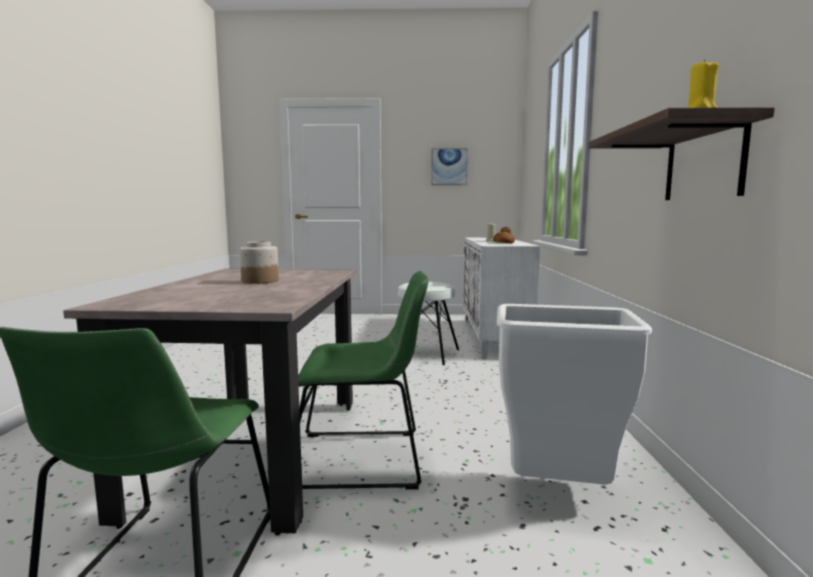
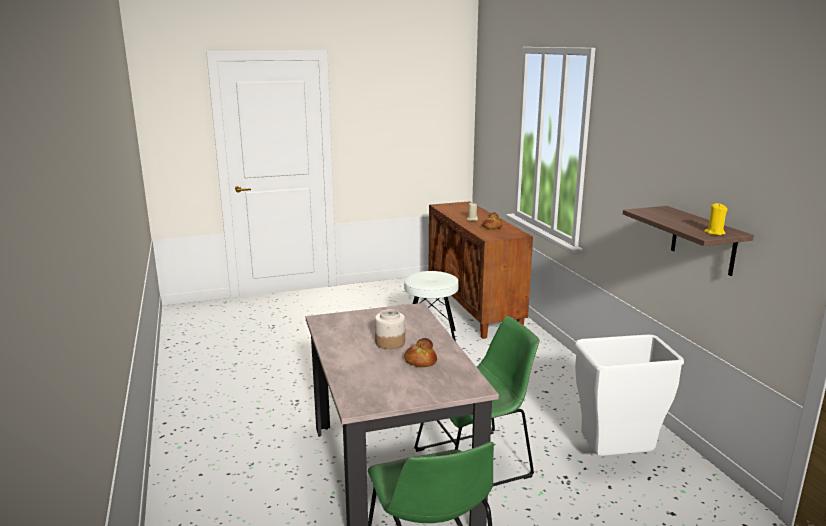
camera: 20 degrees left, 10 degrees up
picture [431,148,468,185] -> none
white cabinet [463,238,540,359] -> brown cabinet [428,201,533,339]
none -> bread [404,338,437,367]

